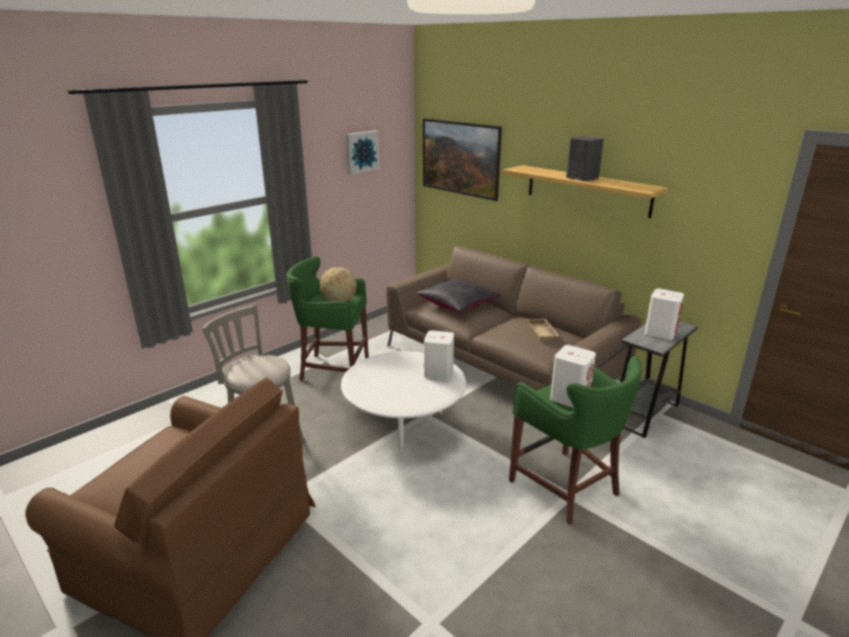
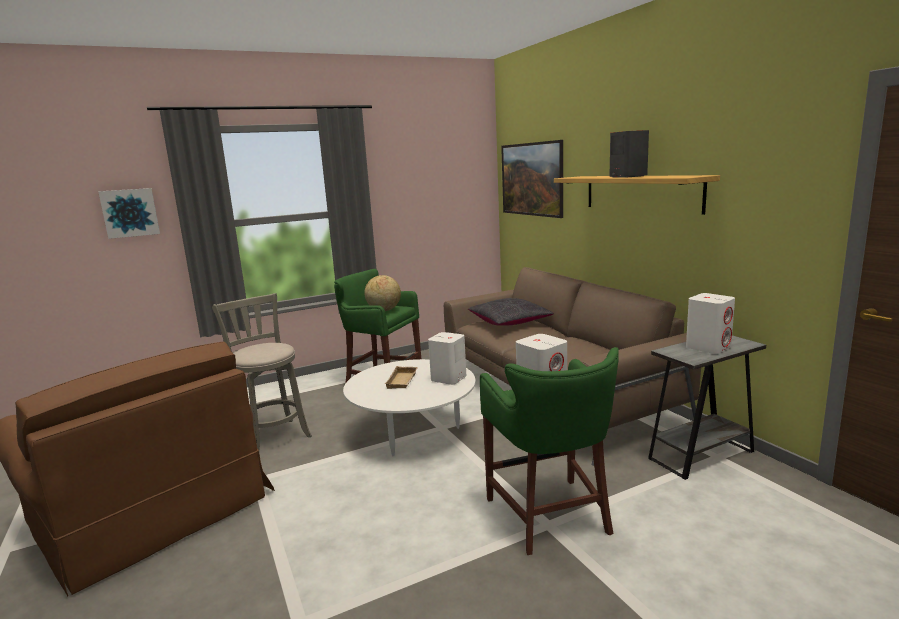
camera: 20 degrees right, 10 degrees down
picture [346,130,380,175] -> picture moved to [98,188,160,239]
beige tray [527,318,559,340] -> beige tray moved to [385,366,418,389]

